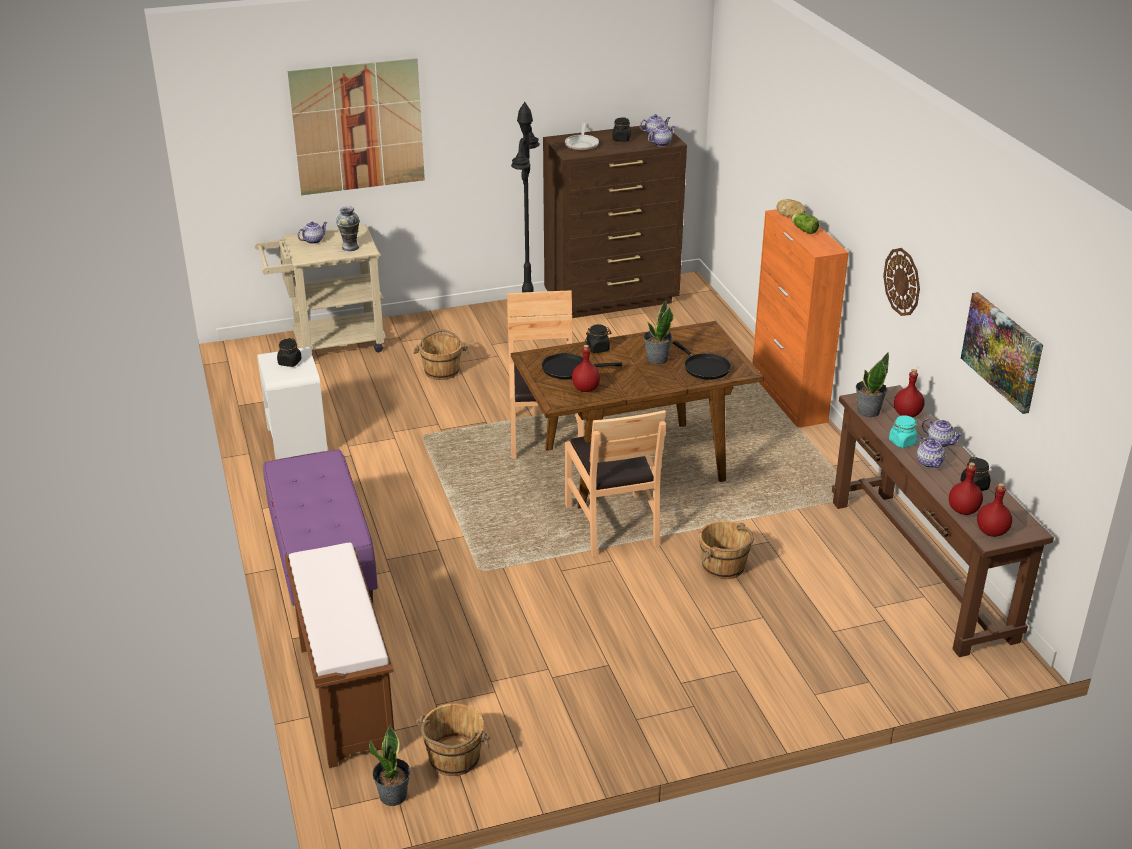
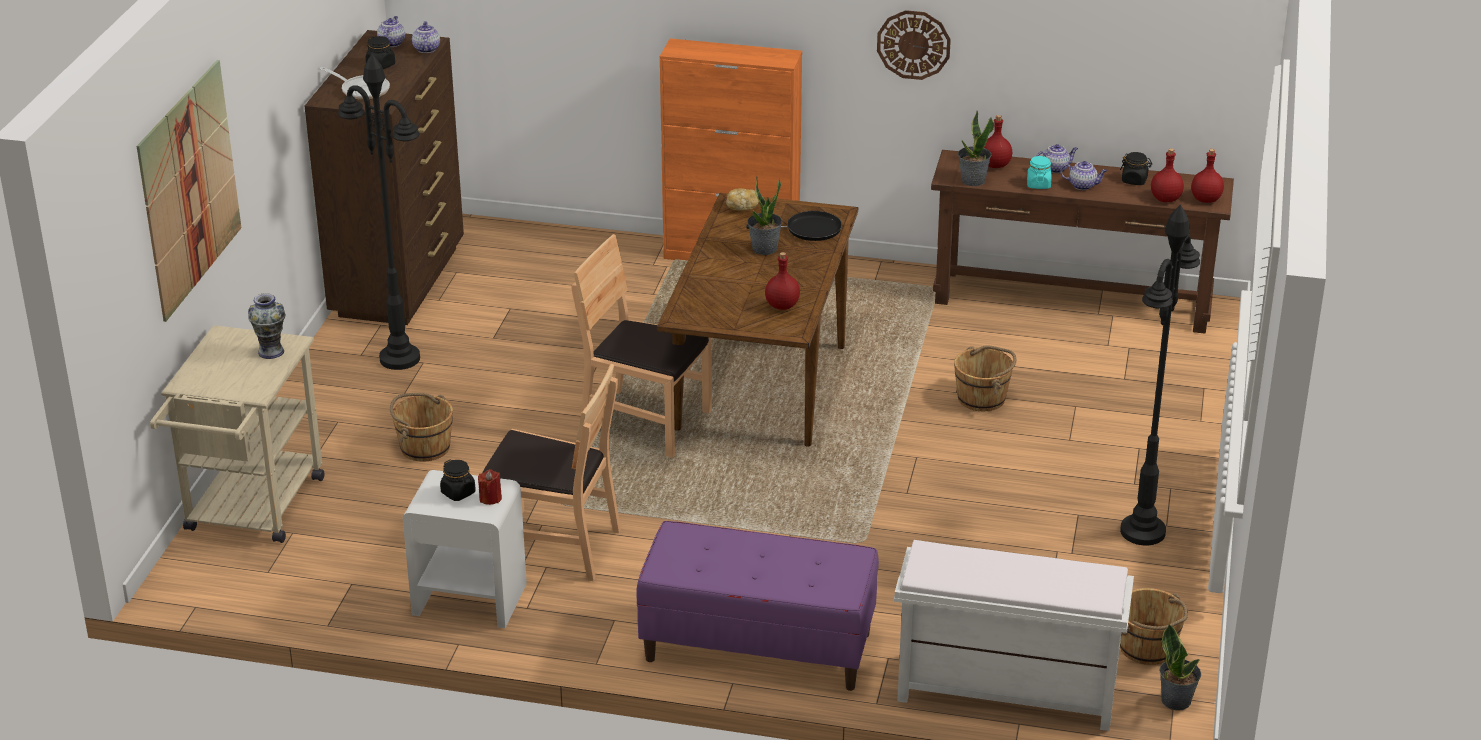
camera: 60 degrees left, 0 degrees up
brown bench [285,542,394,768] -> white bench [894,540,1134,731]
teapot [298,222,327,244] -> none
black frying pan [541,353,622,379] -> none
brown chair [565,410,666,557] -> brown chair moved to [482,364,621,581]
black jar [585,324,612,353] -> none
bread [776,199,806,218] -> bread moved to [726,188,759,210]
lettuce [791,213,820,234] -> none
picture [961,292,1043,414] -> none
none -> red candle [478,470,502,505]
none -> black floor lamp [1120,205,1200,546]

